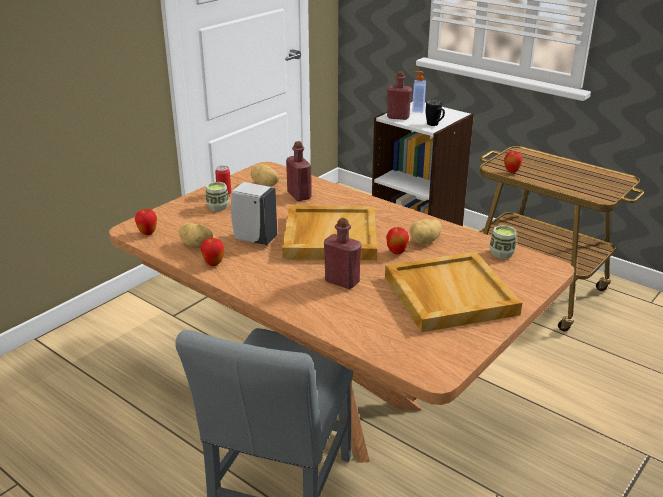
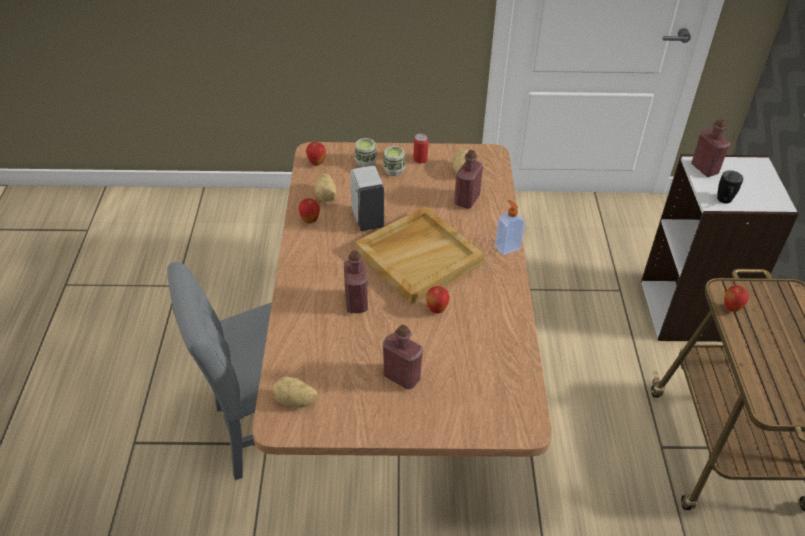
camera: 50 degrees right, 15 degrees up
beige tray [385,252,522,332] -> red bottle [383,325,423,390]
potato [410,219,442,244] -> potato moved to [272,377,317,408]
soap dispenser [412,71,426,113] -> soap dispenser moved to [495,200,525,255]
cup [489,225,517,259] -> cup moved to [355,138,377,167]

